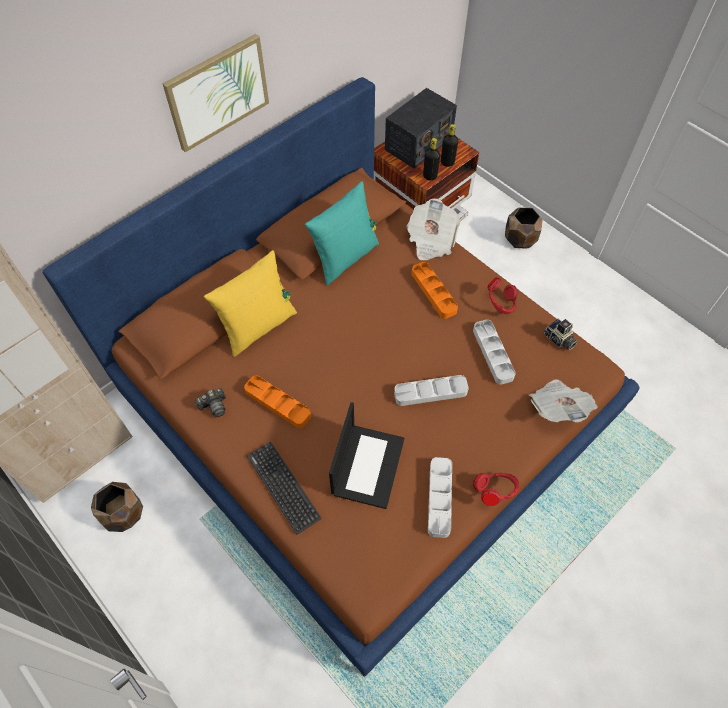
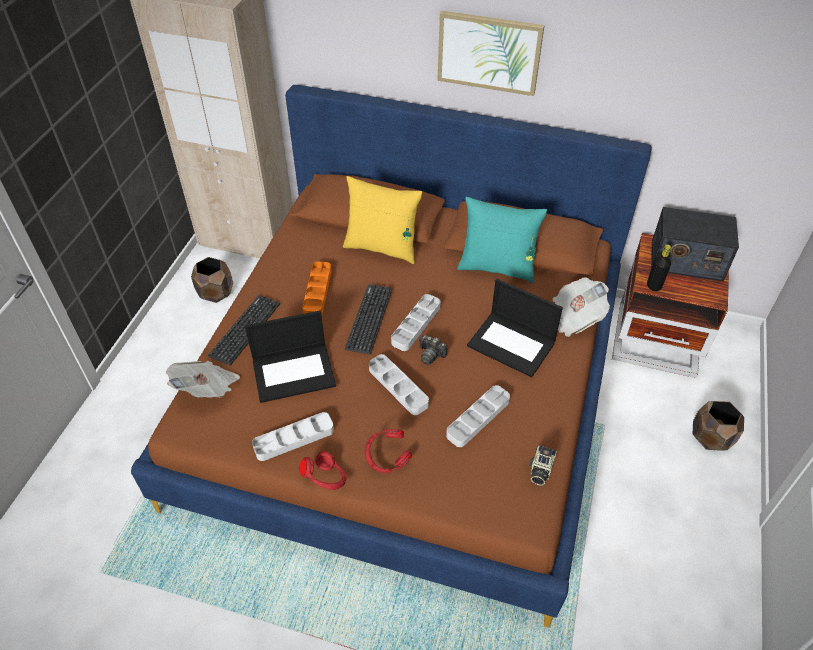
camera: 60 degrees right, 10 degrees down
camera [195,388,226,417] -> camera moved to [419,335,447,365]
orange tray [412,262,458,319] -> laptop [467,279,563,377]
black bottle [441,124,458,167] -> none
red headphones [487,277,518,314] -> red headphones moved to [365,429,412,473]
newspaper [529,379,598,423] -> newspaper moved to [166,361,240,398]
none -> keyboard [345,284,392,354]
none -> grey tray [391,294,441,351]

